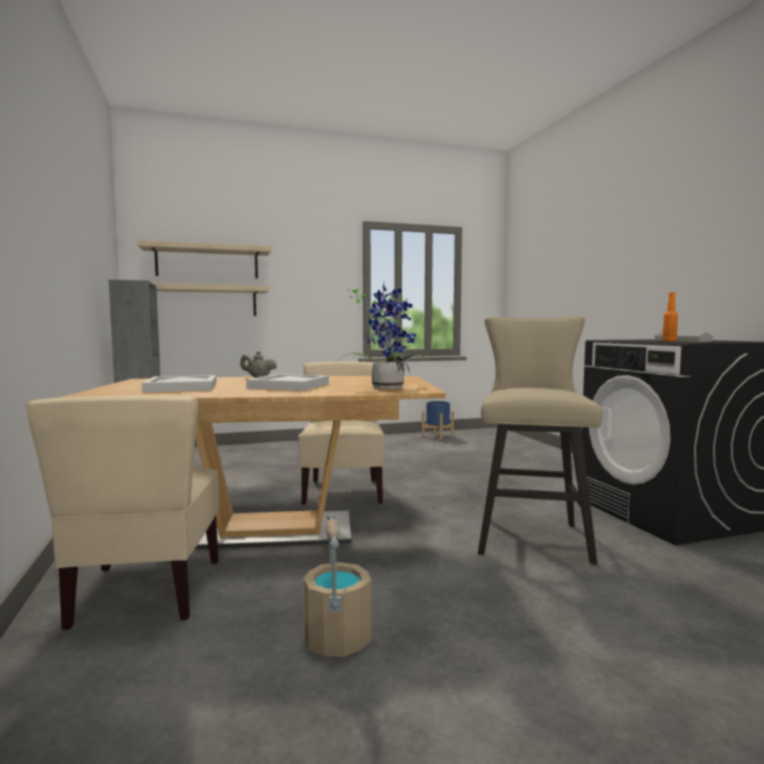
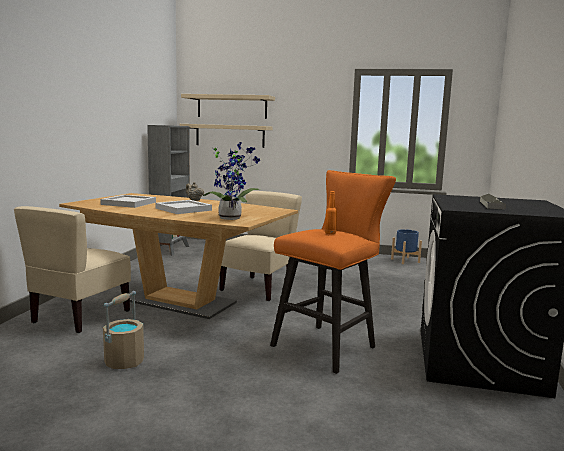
camera: 30 degrees right, 5 degrees up
beige stool [478,316,603,564] -> orange stool [270,170,396,374]
orange bottle [662,292,678,342] -> orange bottle moved to [325,191,337,234]

